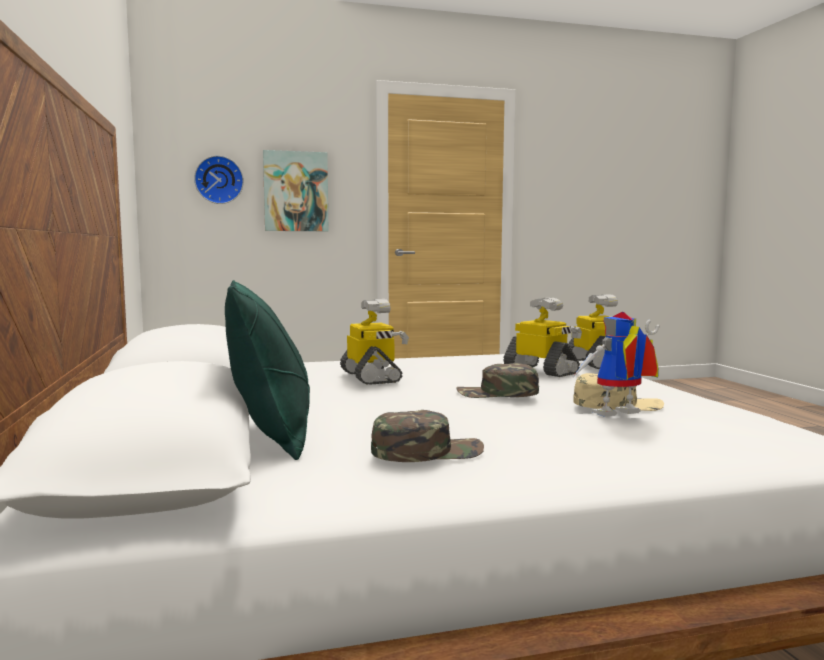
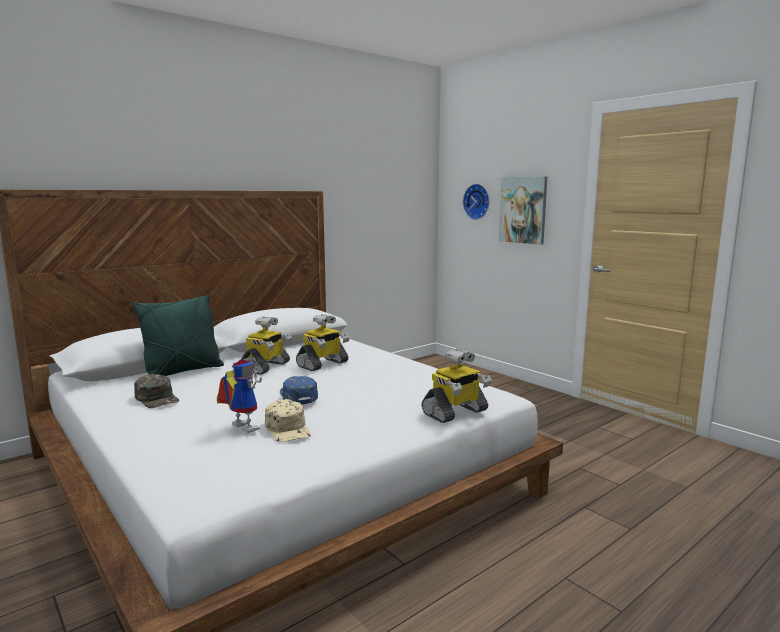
camera: 65 degrees right, 5 degrees up
green cap [456,363,539,398] -> blue cap [280,376,318,404]
toy robot [503,297,582,377] -> toy robot moved to [241,317,292,375]

